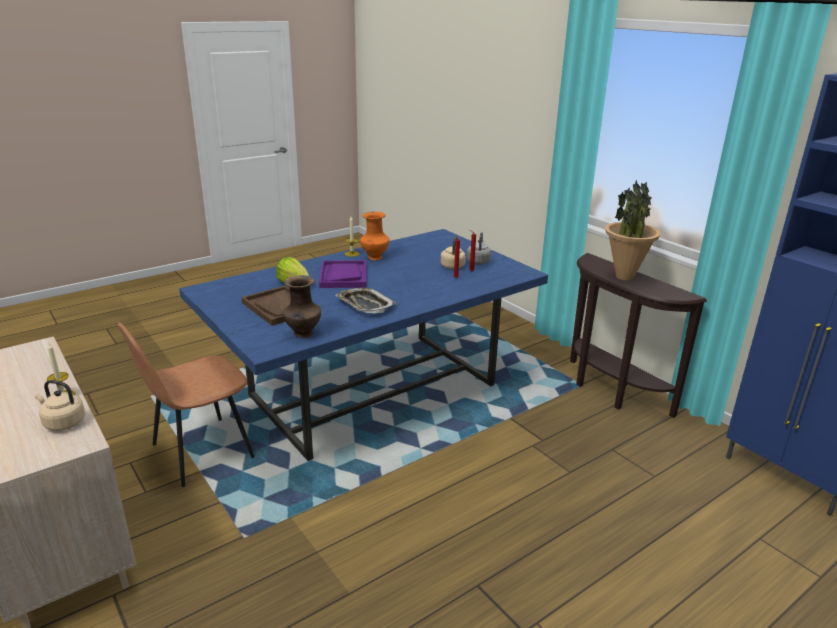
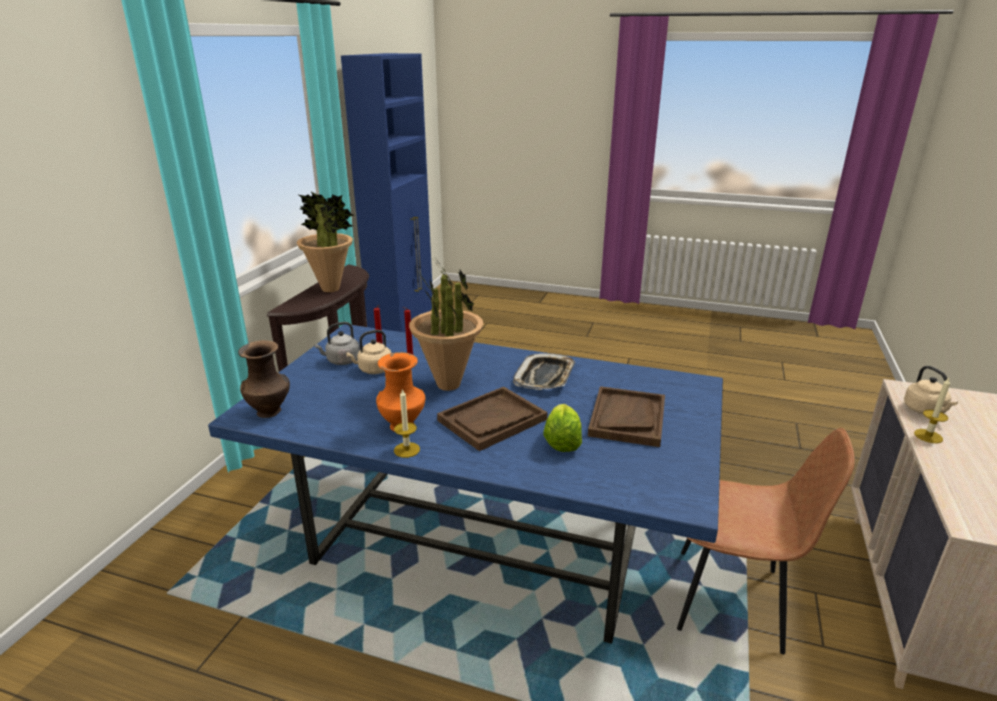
camera: 125 degrees left, 0 degrees up
brown vase [283,275,321,338] -> brown vase moved to [238,340,290,418]
purple tray [319,260,366,288] -> brown tray [437,387,547,451]
none -> potted plant [409,259,483,391]

